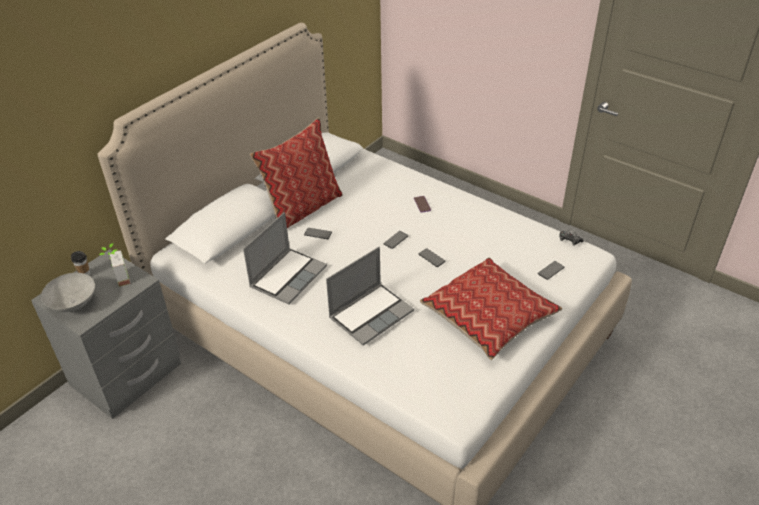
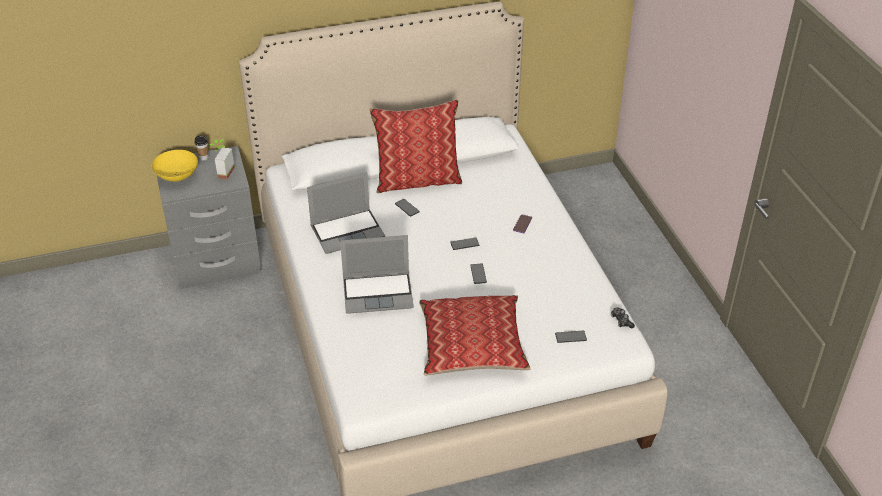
camera: 35 degrees right, 0 degrees up
grey bowl [41,273,95,312] -> yellow bowl [152,150,198,182]

